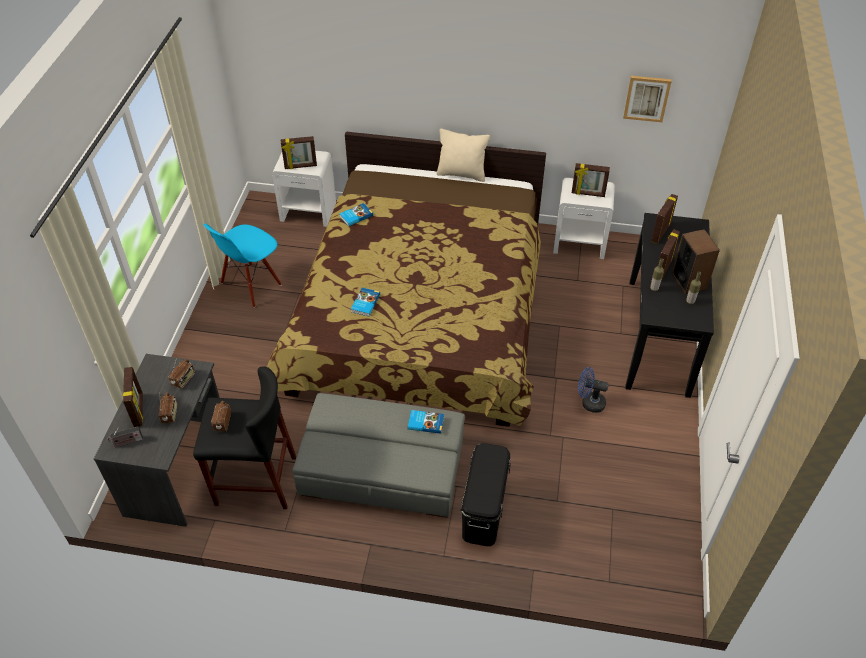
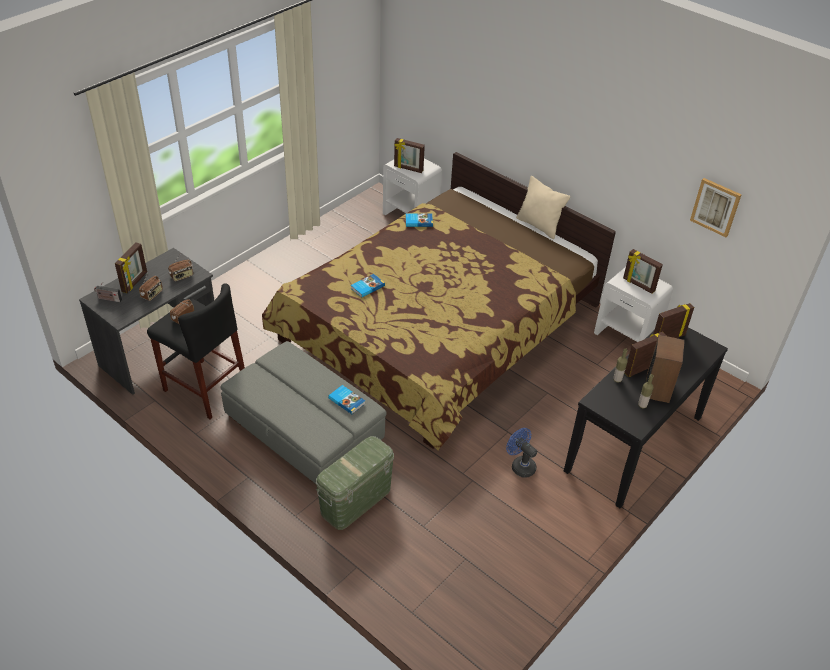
camera: 30 degrees right, 5 degrees down
blue chair [203,224,282,308] -> none
black storage box [461,443,511,546] -> green storage box [316,436,394,530]

